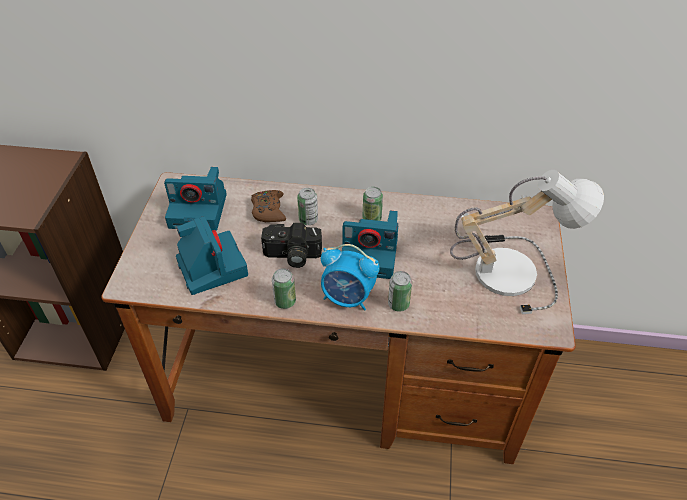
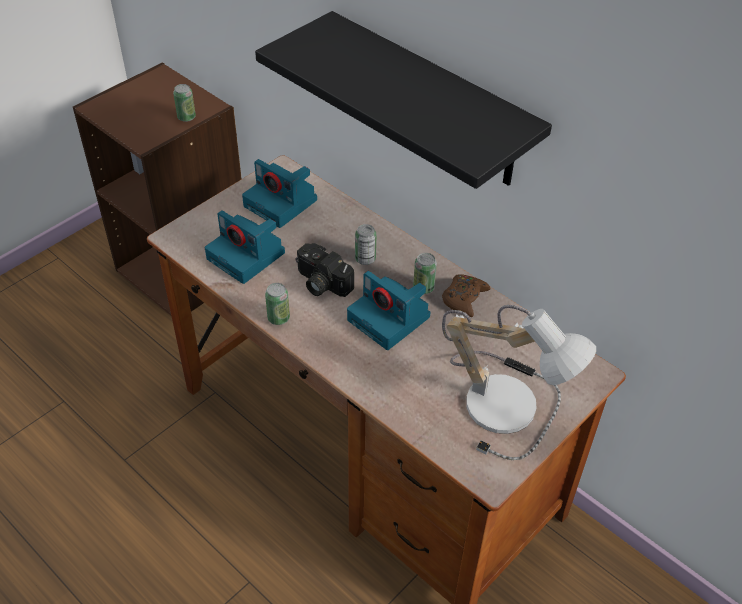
camera: 35 degrees right, 0 degrees up
camera [176,216,248,295] -> camera turned 120 degrees clockwise [205,210,285,284]
brown game controller [251,190,286,222] -> brown game controller moved to [442,274,490,317]
alarm clock [321,244,380,310] -> none
can [388,271,412,312] -> can moved to [173,84,196,122]
none -> black shelf [255,11,552,189]

